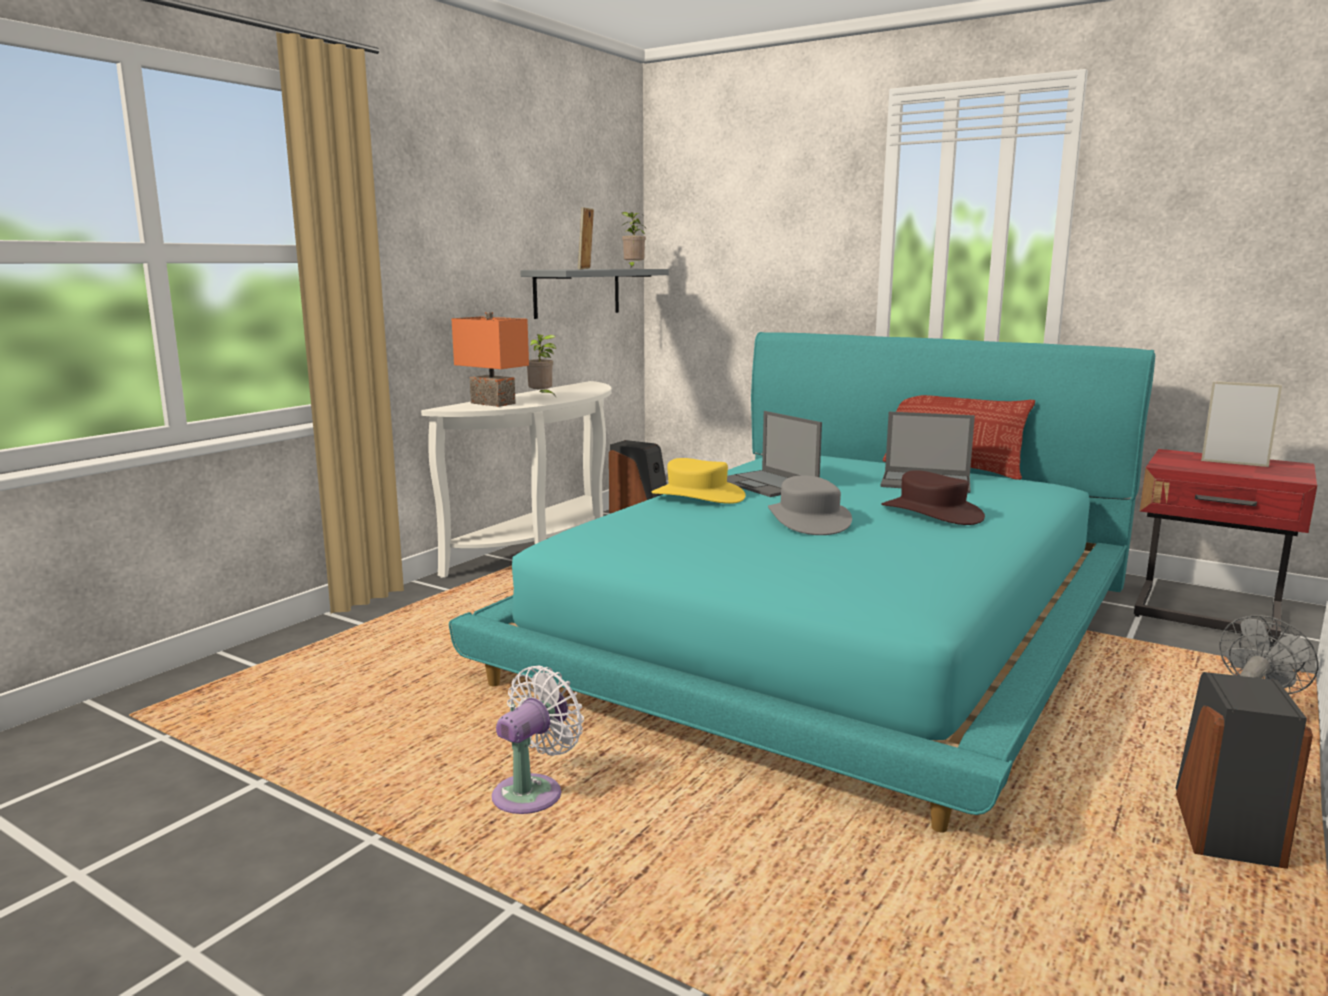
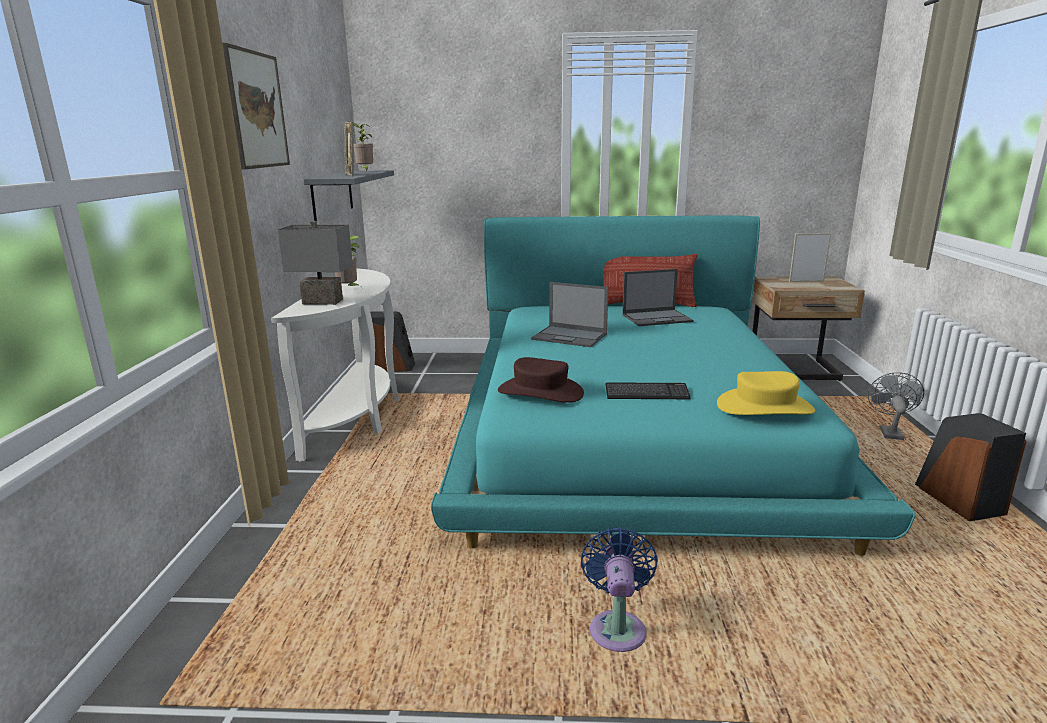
camera: 30 degrees left, 5 degrees up
orange table lamp [451,312,529,407] -> grey table lamp [277,221,353,305]
white fan [492,665,584,814] -> blue fan [581,527,658,652]
yellow hat [651,458,746,504] -> yellow hat moved to [717,371,815,415]
grey hat [768,475,852,535] -> none
brown hat [881,470,985,525] -> brown hat moved to [498,357,584,403]
red nightstand [1134,449,1317,642] -> beige nightstand [752,276,865,381]
none -> picture [222,43,290,170]
none -> keyboard [605,382,691,399]

